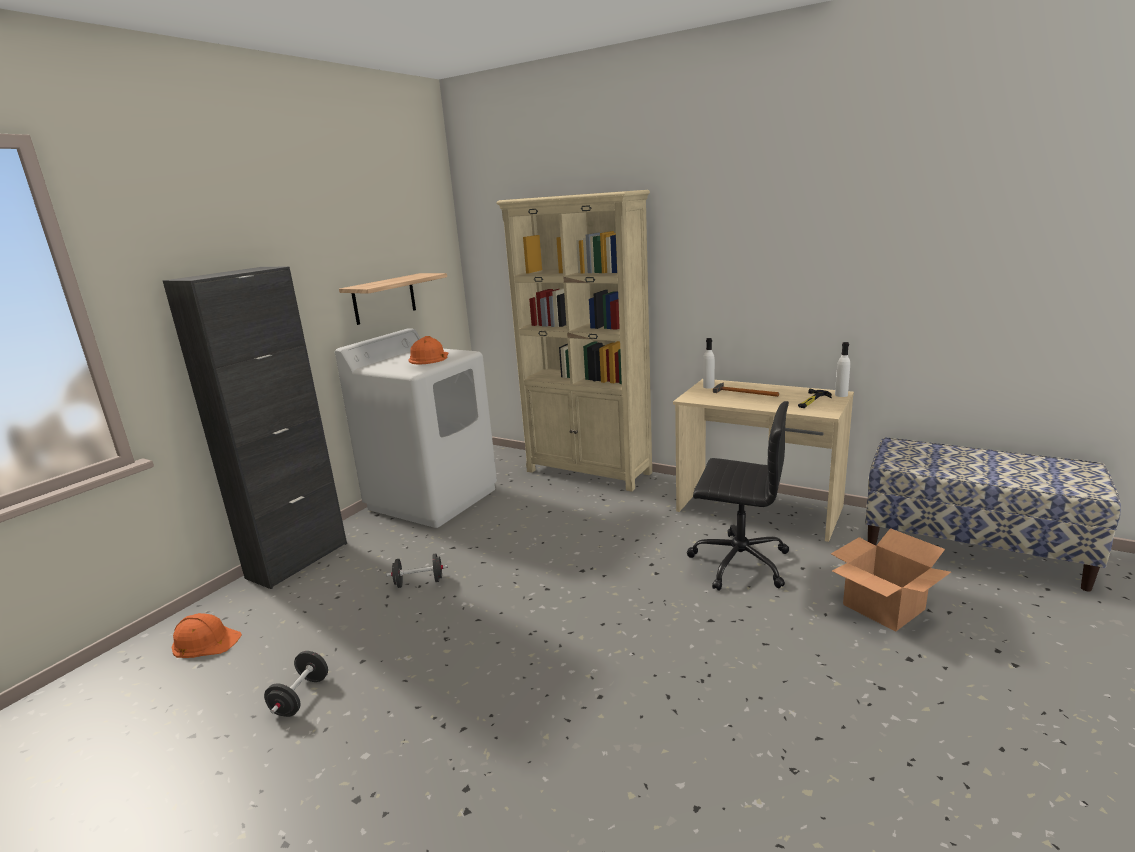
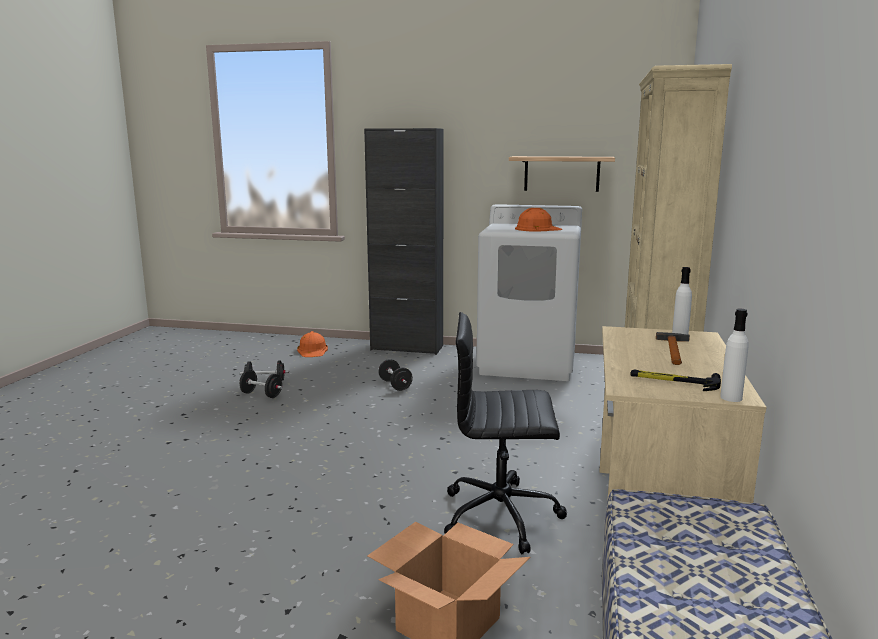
camera: 70 degrees right, 5 degrees down
black office chair [687,401,789,591] -> black office chair turned 90 degrees clockwise [444,312,567,554]
none -> black dumbbell [239,370,282,398]

